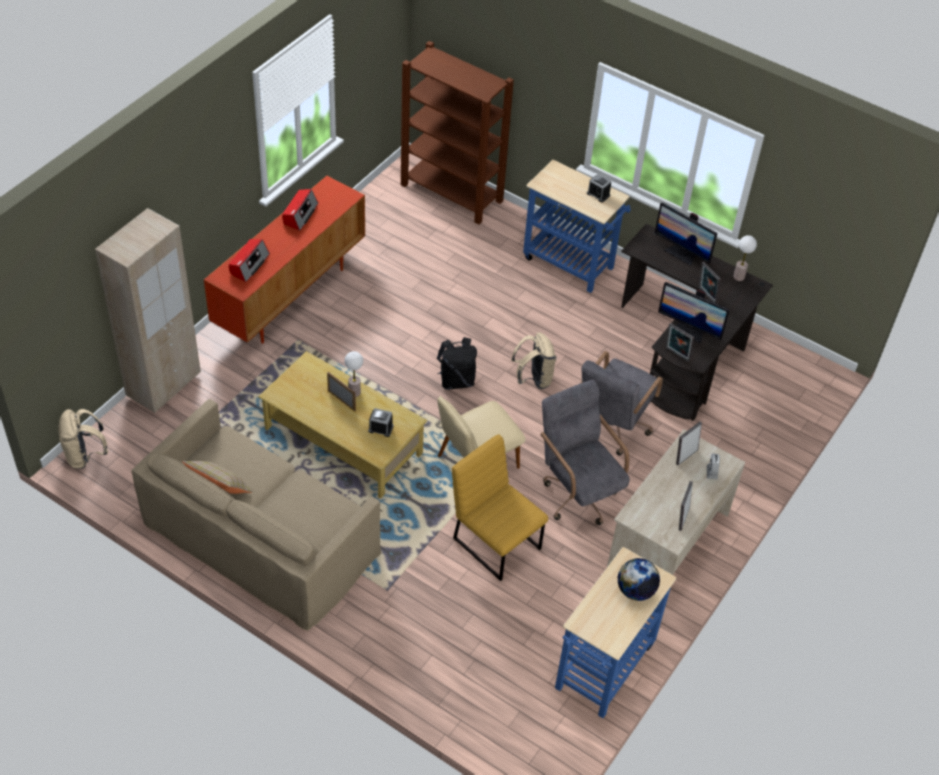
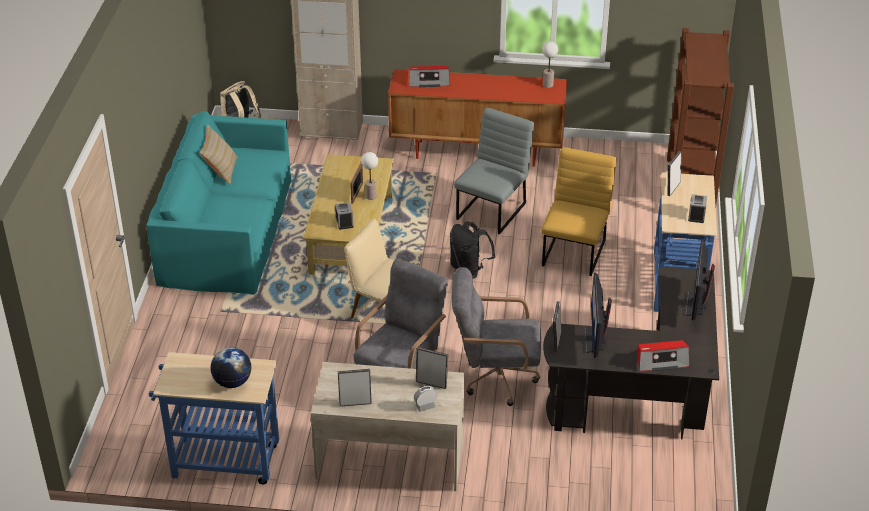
camera: 65 degrees right, 10 degrees down
beige sofa [132,399,381,631] -> turquoise sofa [146,111,292,295]
radio [282,189,318,231] -> radio moved to [637,340,690,371]
yellow chair [452,434,548,581] -> yellow chair moved to [541,147,616,276]
beige backpack [511,332,556,389] -> none
picture frame [699,262,721,304] -> picture frame moved to [668,151,681,196]
table lamp [733,235,757,281] -> table lamp moved to [542,41,558,88]
none -> grey chair [454,107,534,234]

